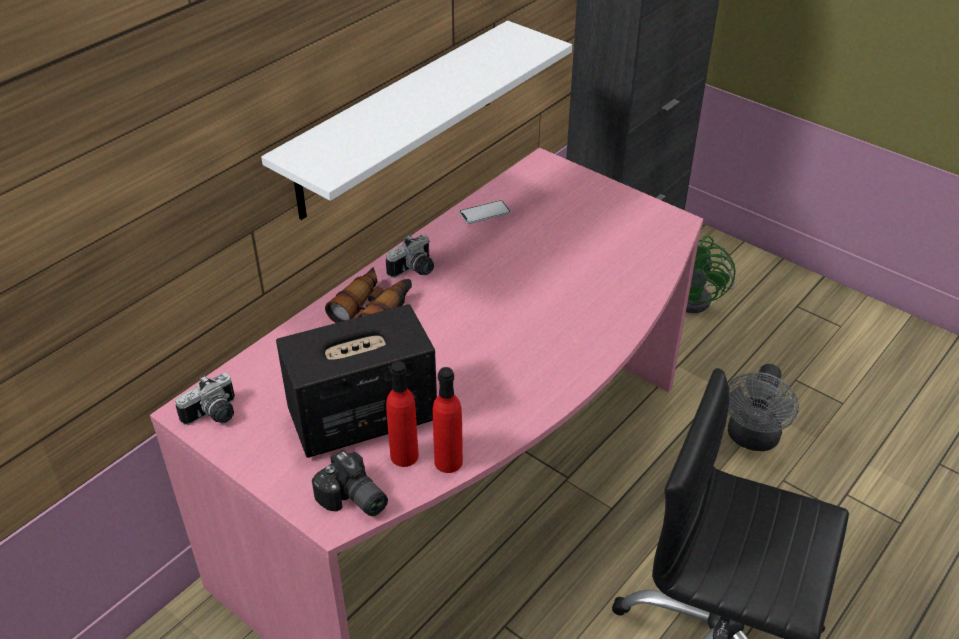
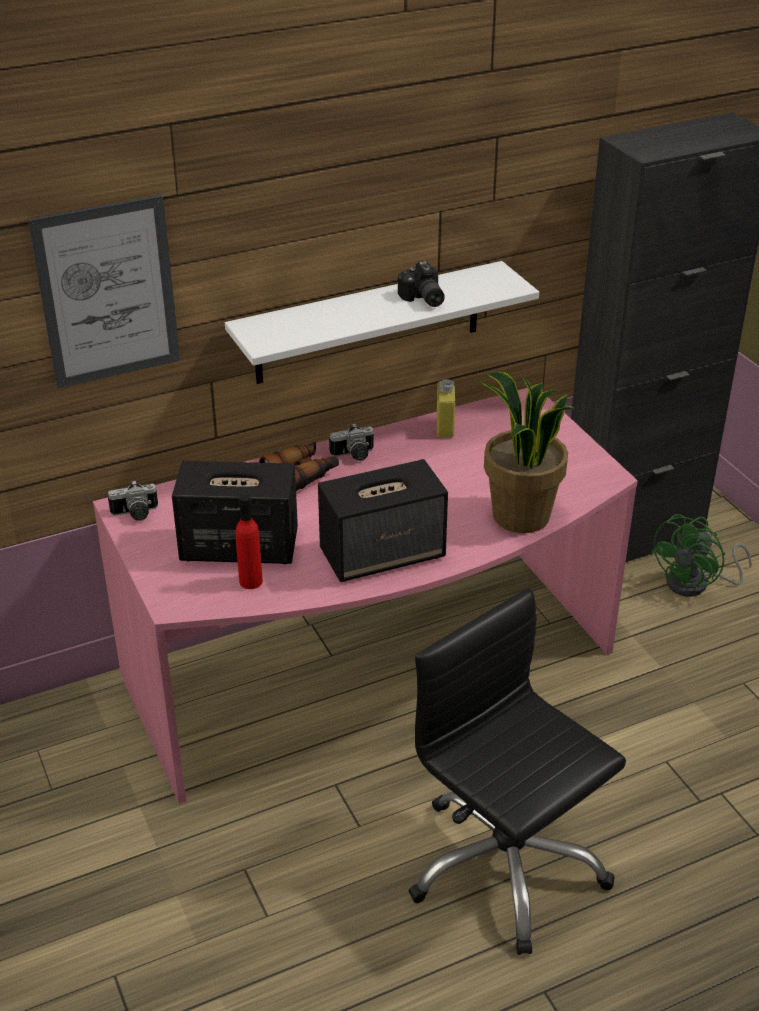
camera: 25 degrees right, 5 degrees down
camera [312,450,388,516] -> camera moved to [398,261,445,307]
red bottle [433,367,463,473] -> none
phone [459,200,511,224] -> yellow bottle [437,379,455,438]
grey fan [728,364,799,451] -> none
none -> picture [28,195,180,388]
none -> speaker [318,459,448,582]
none -> potted plant [478,372,575,533]

